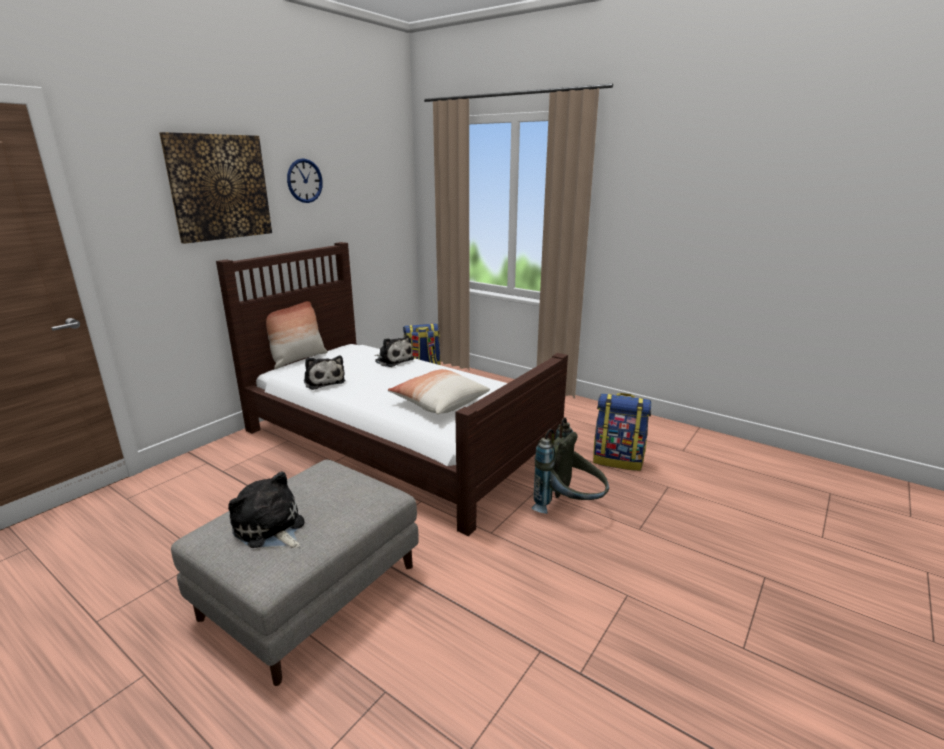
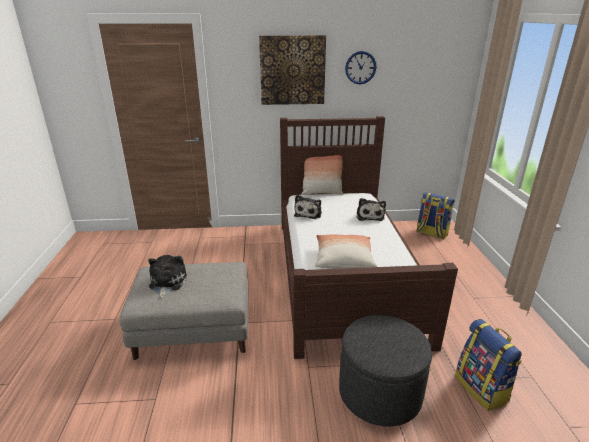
camera: 50 degrees right, 5 degrees up
grey backpack [532,417,609,514] -> grey ottoman [339,315,432,426]

